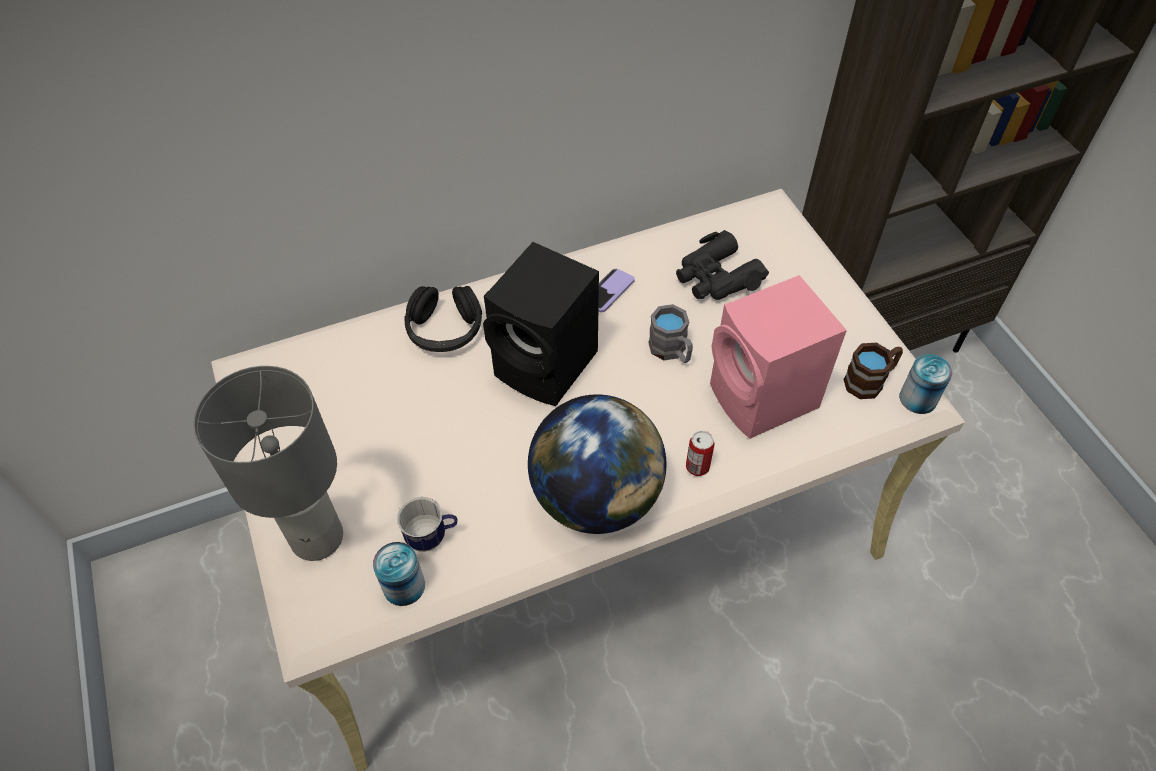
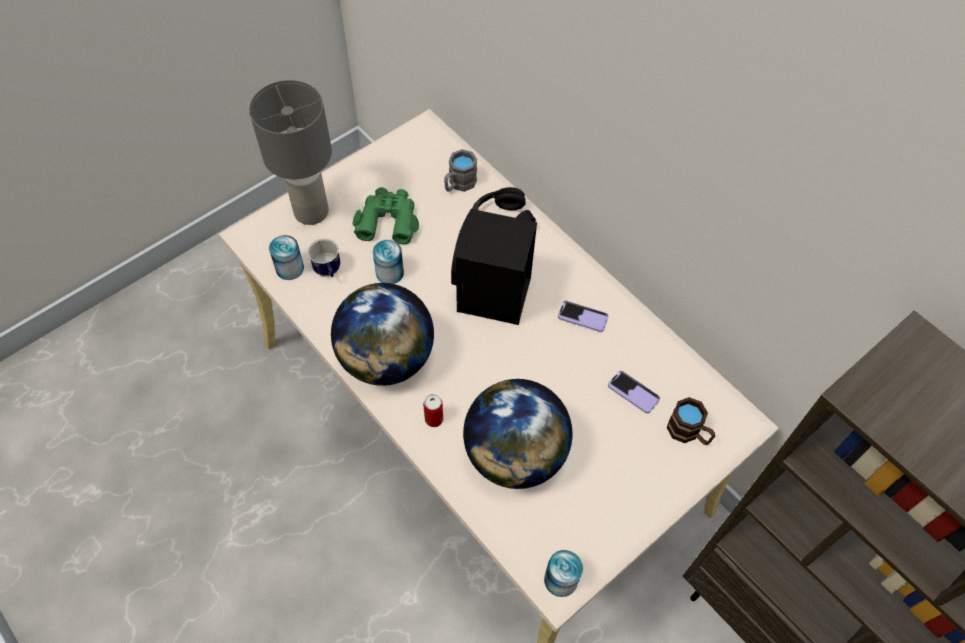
camera: 70 degrees right, 5 degrees up
grey mug [648,304,693,363] -> grey mug moved to [444,149,477,192]
black binoculars [676,230,769,300] -> phone [608,371,660,413]
pink speaker [710,275,847,439] -> globe [463,379,572,489]
brown mug [843,343,903,399] -> brown mug moved to [667,397,715,445]
none -> green binoculars [353,187,419,244]
none -> can [373,240,404,284]

